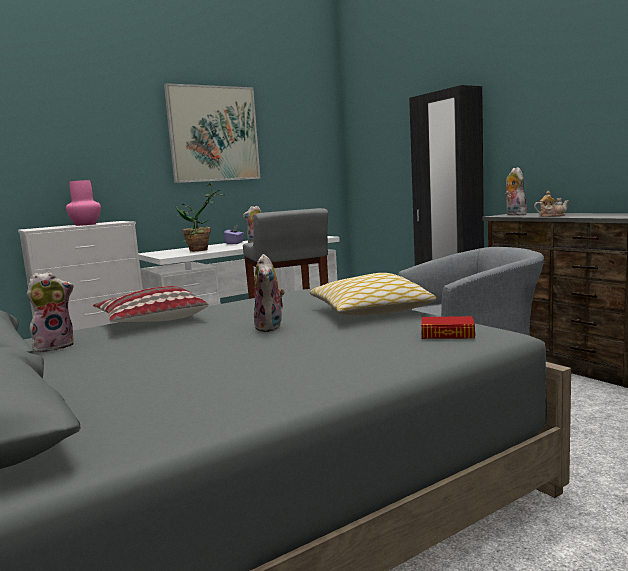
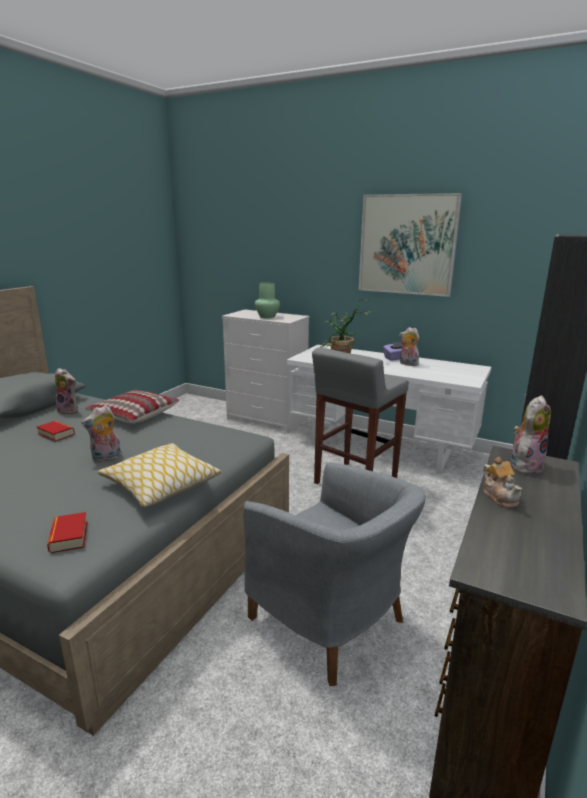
camera: 60 degrees right, 10 degrees up
pink vase [66,180,101,226] -> green vase [255,282,280,318]
none -> book [37,421,75,442]

